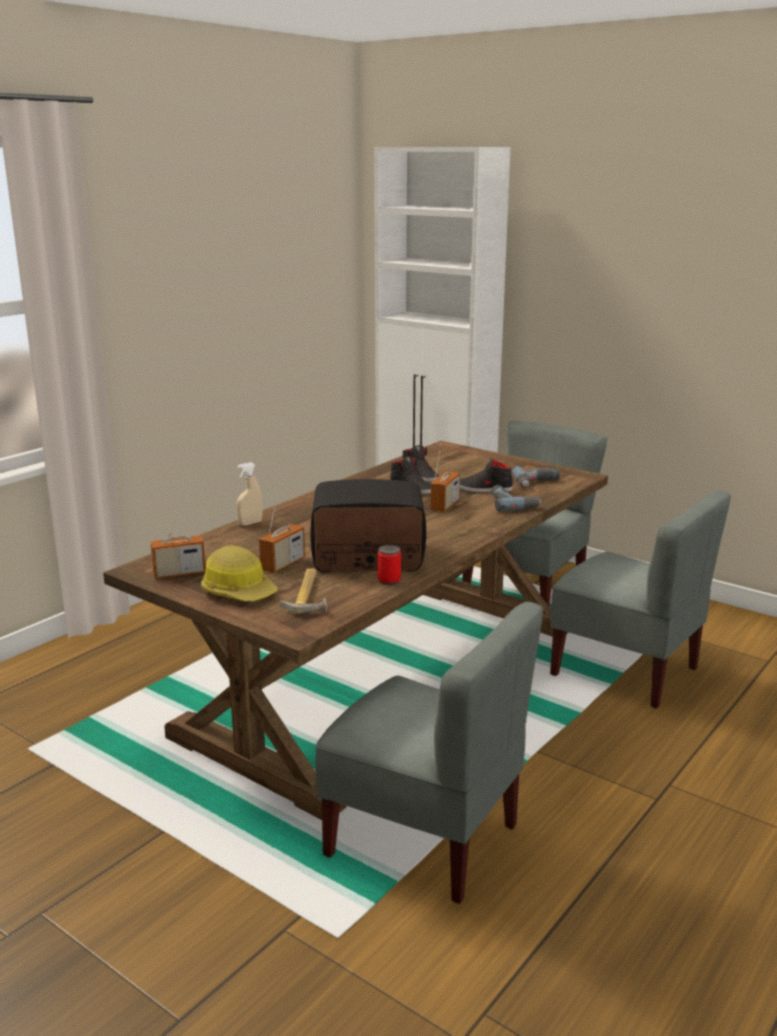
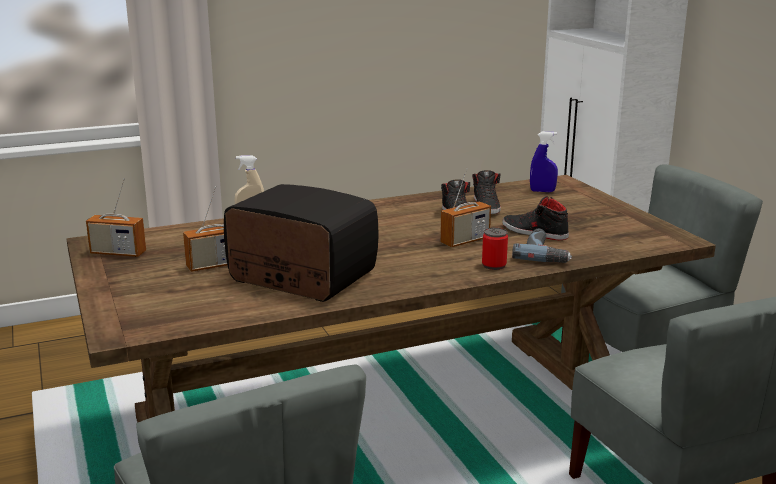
camera: 30 degrees right, 0 degrees up
hard hat [201,545,278,602] -> none
hammer [280,568,327,614] -> none
can [378,545,401,585] -> can moved to [482,228,508,270]
power drill [511,466,560,488] -> none
none -> blue spray bottle [530,132,558,192]

